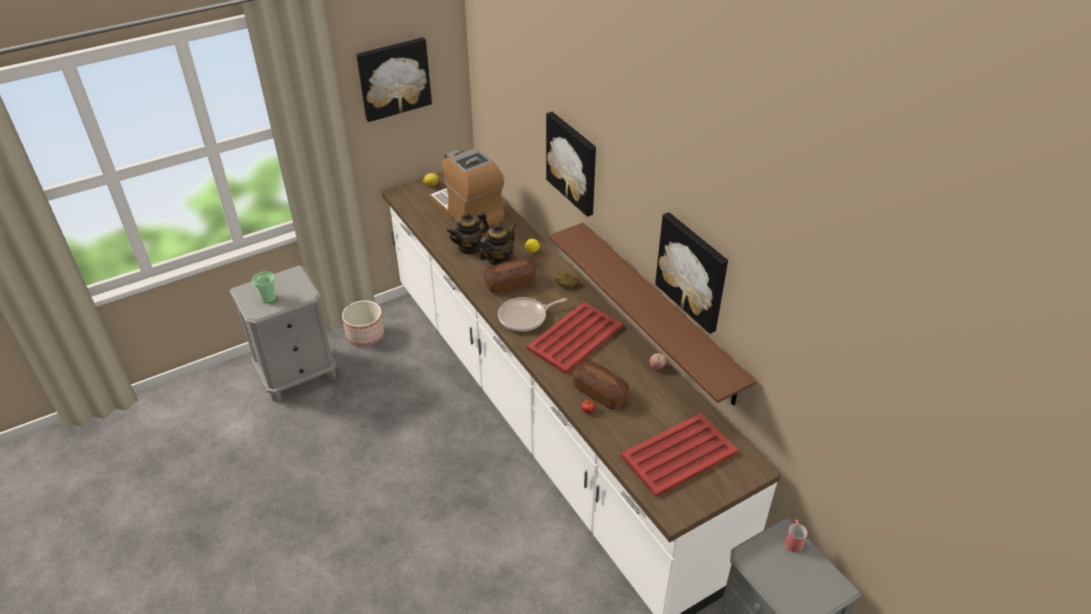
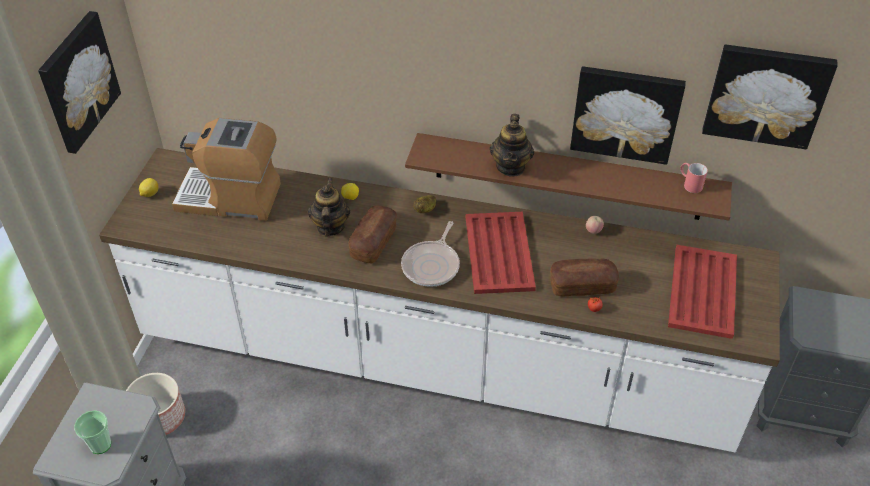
camera: 45 degrees left, 5 degrees up
teapot [447,212,489,255] -> teapot moved to [490,114,534,177]
picture [546,112,596,217] -> picture moved to [702,44,838,149]
red mug [785,520,807,552] -> red mug moved to [680,163,708,193]

